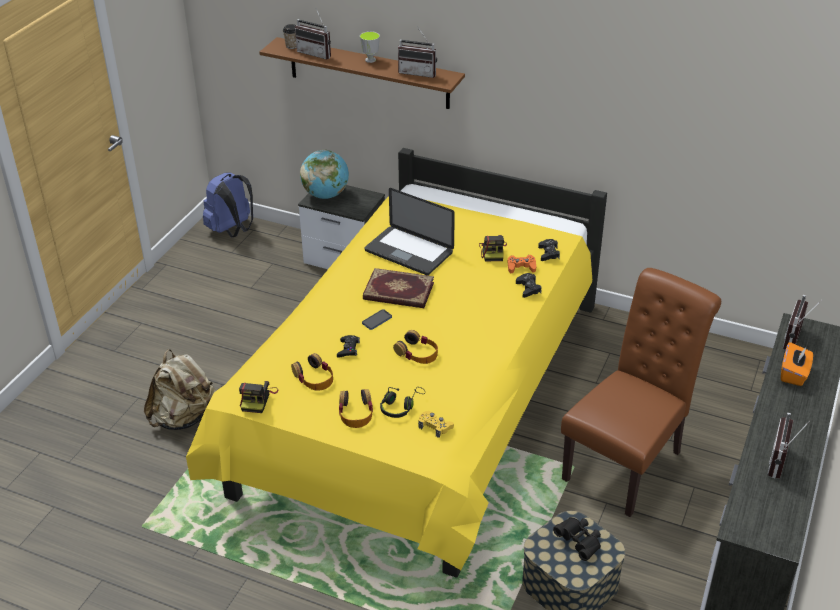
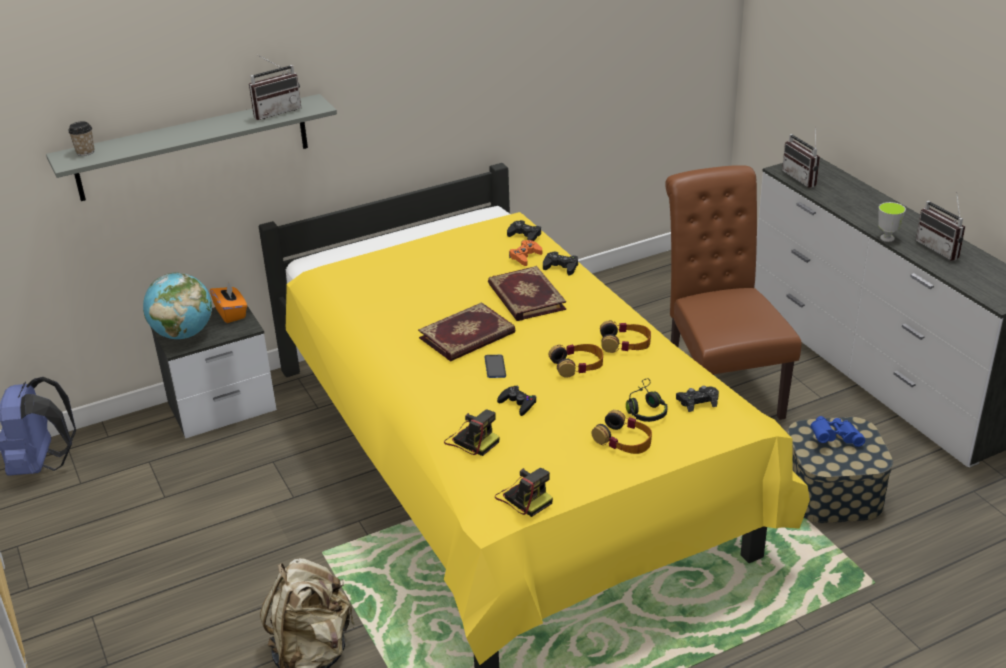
camera: 50 degrees left, 5 degrees down
brown shelf [259,37,465,109] -> grey shelf [46,94,337,201]
headphones [291,353,333,391] -> headphones moved to [600,321,651,353]
radio [295,9,331,60] -> none
cup [360,31,380,63] -> cup moved to [878,202,906,242]
laptop [364,188,455,275] -> none
yellow game controller [418,411,454,438] -> black game controller [676,386,719,412]
camera [479,235,507,261] -> camera moved to [444,409,500,456]
black binoculars [553,517,601,561] -> blue binoculars [811,416,865,447]
orange tissue box [781,342,813,386] -> orange tissue box moved to [210,281,247,323]
none -> book [488,266,566,321]

